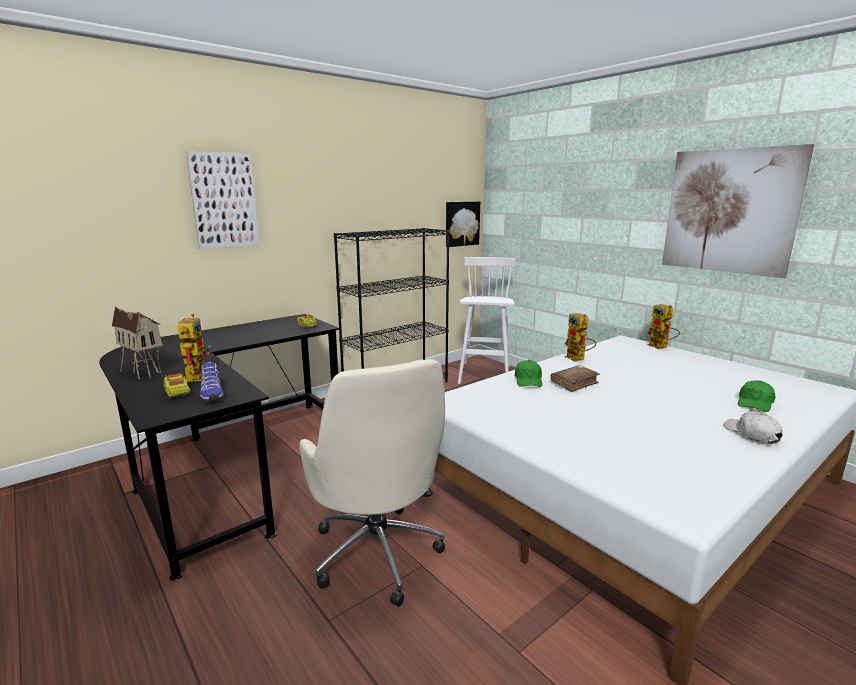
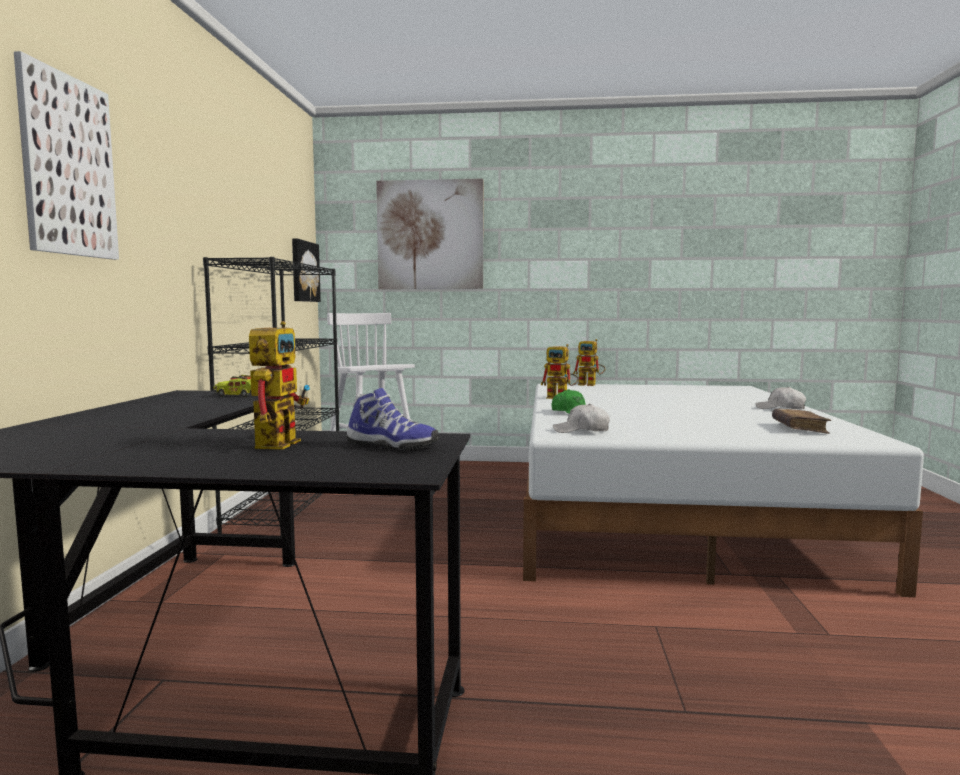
camera: 45 degrees left, 10 degrees down
toy house [112,306,163,379] -> none
toy truck [164,373,191,399] -> none
toy robot [178,314,211,382] -> toy robot turned 60 degrees clockwise [249,321,310,450]
beige office chair [299,359,445,606] -> none
brown book [550,365,600,392] -> brown book moved to [772,409,831,434]
picture [662,144,814,278] -> picture moved to [376,179,483,289]
green cap [738,380,775,412] -> none
none -> white cap [553,403,610,433]

